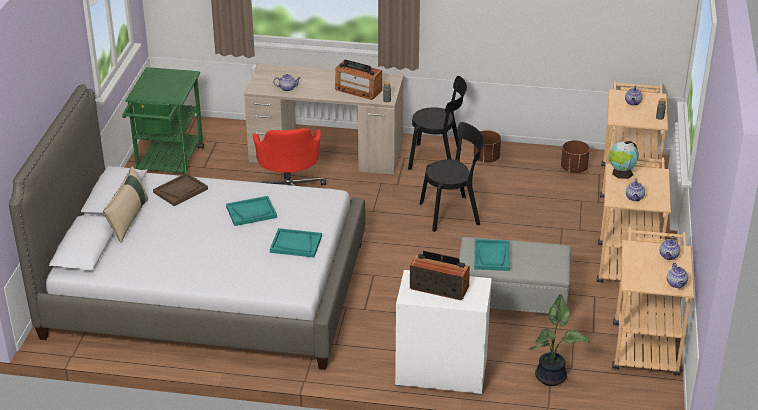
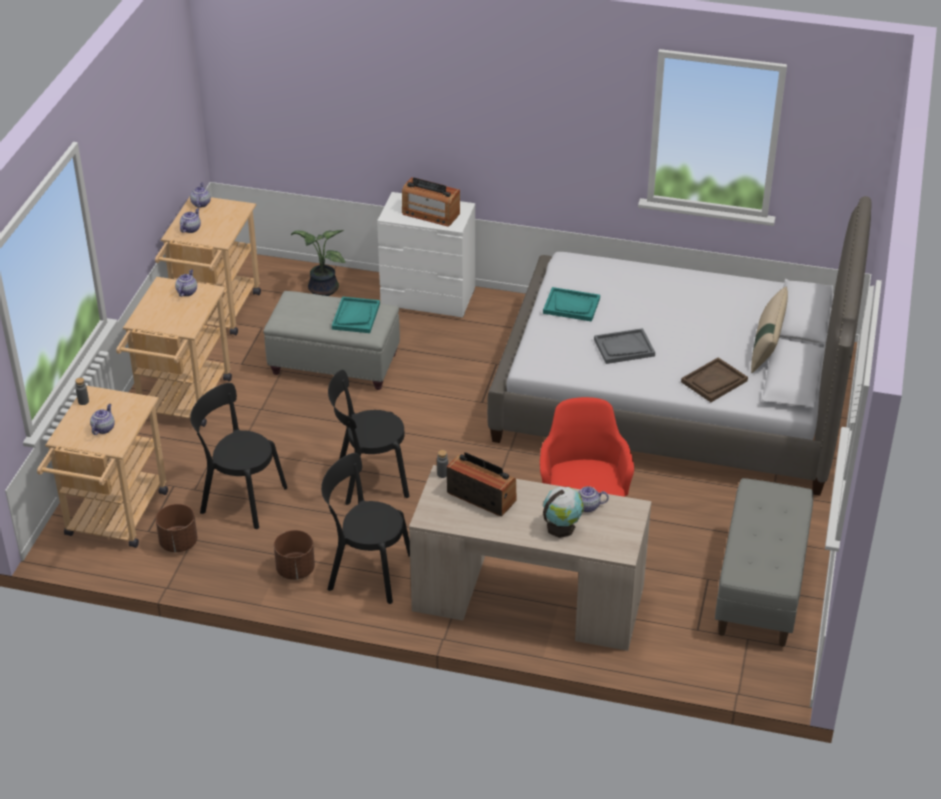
camera: 175 degrees left, 5 degrees up
green cart [122,67,204,174] -> grey bench [715,478,813,647]
turquoise tray [226,196,277,226] -> grey tray [594,328,655,364]
globe [608,141,639,179] -> globe moved to [543,487,584,538]
none -> black chair [190,383,287,529]

